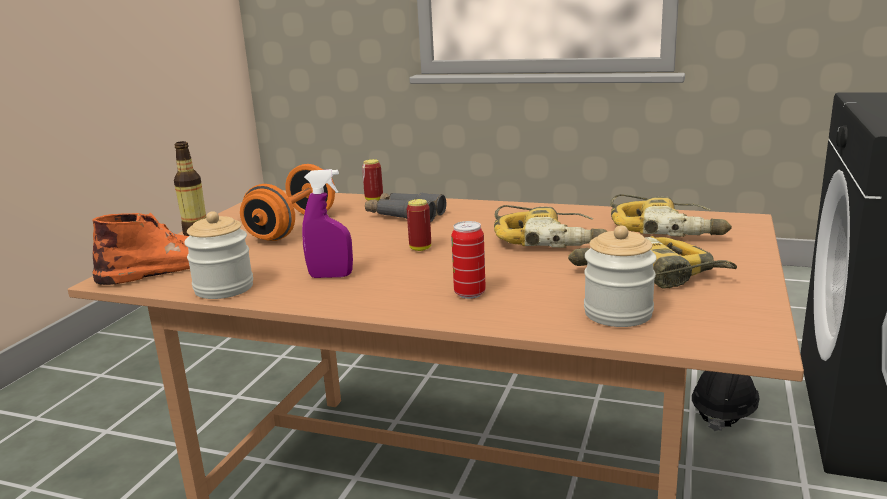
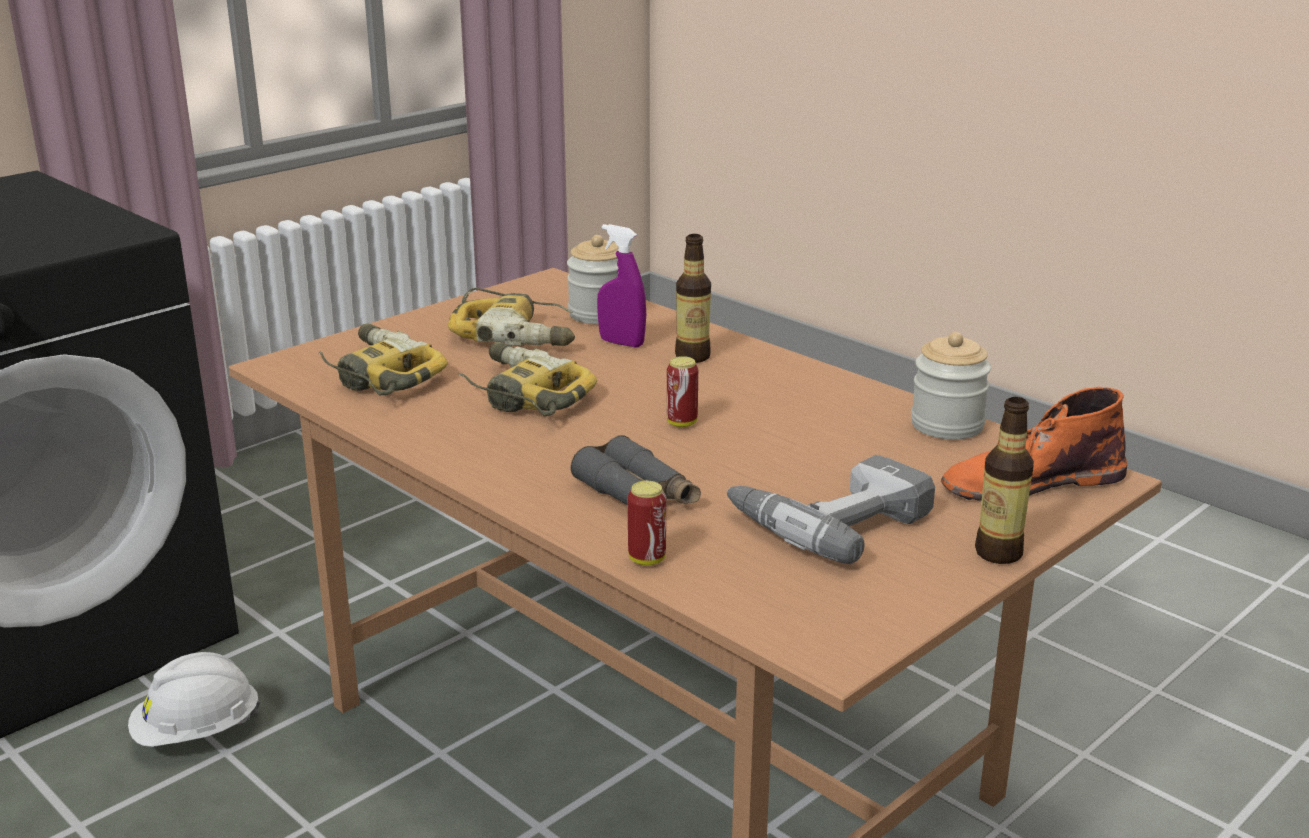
camera: 155 degrees left, 5 degrees up
orange dumbbell [240,164,335,241] -> power drill [727,455,935,564]
purple spray bottle [302,169,353,278] -> purple spray bottle moved to [597,224,646,347]
can [451,221,486,299] -> bottle [675,234,711,363]
black hard hat [692,371,760,432] -> white hard hat [128,652,260,747]

